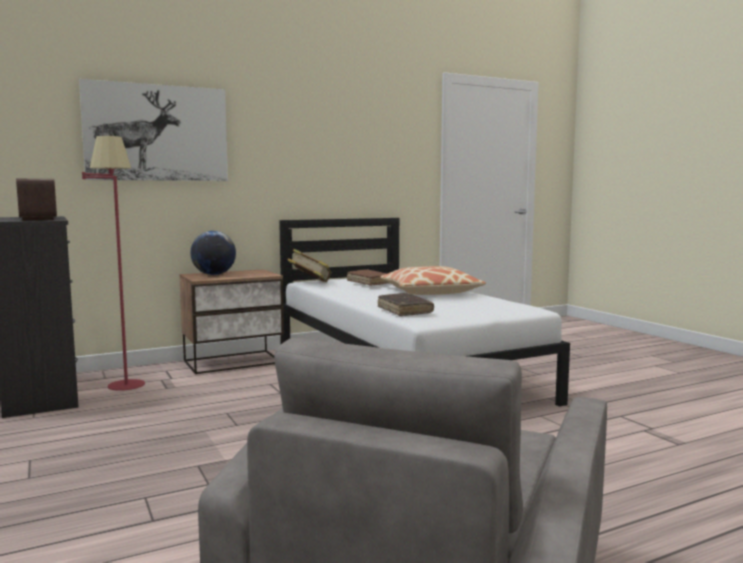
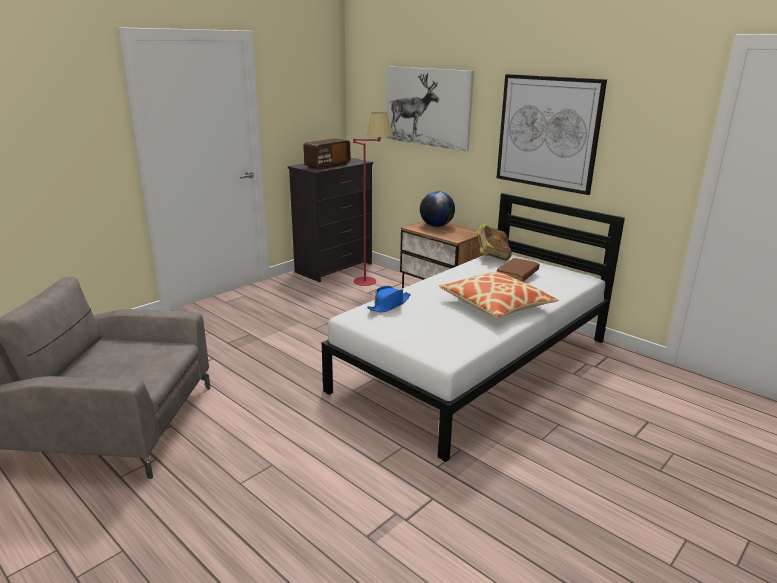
camera: 70 degrees right, 15 degrees up
brown book [378,293,434,316] -> blue hat [367,286,411,312]
none -> picture [497,74,607,195]

